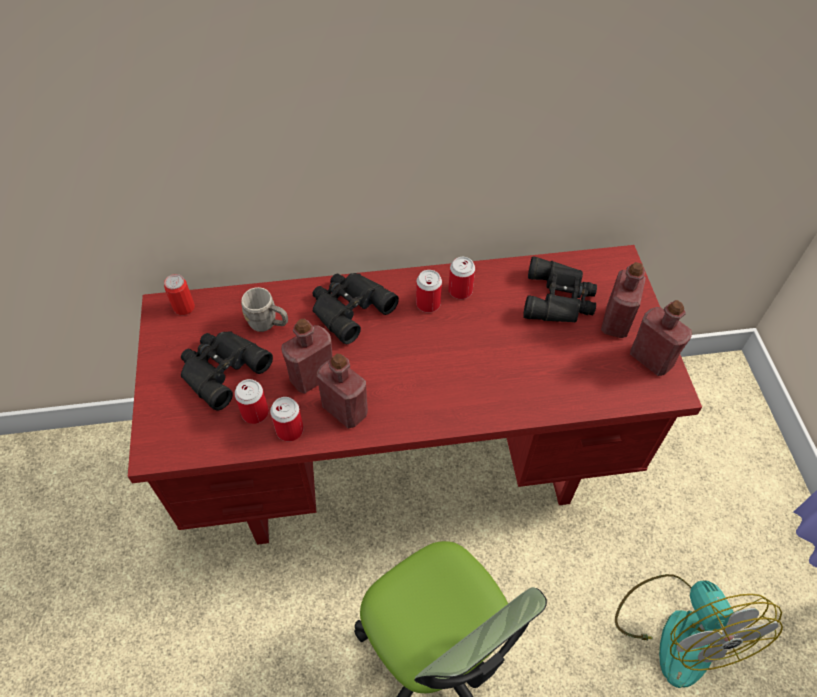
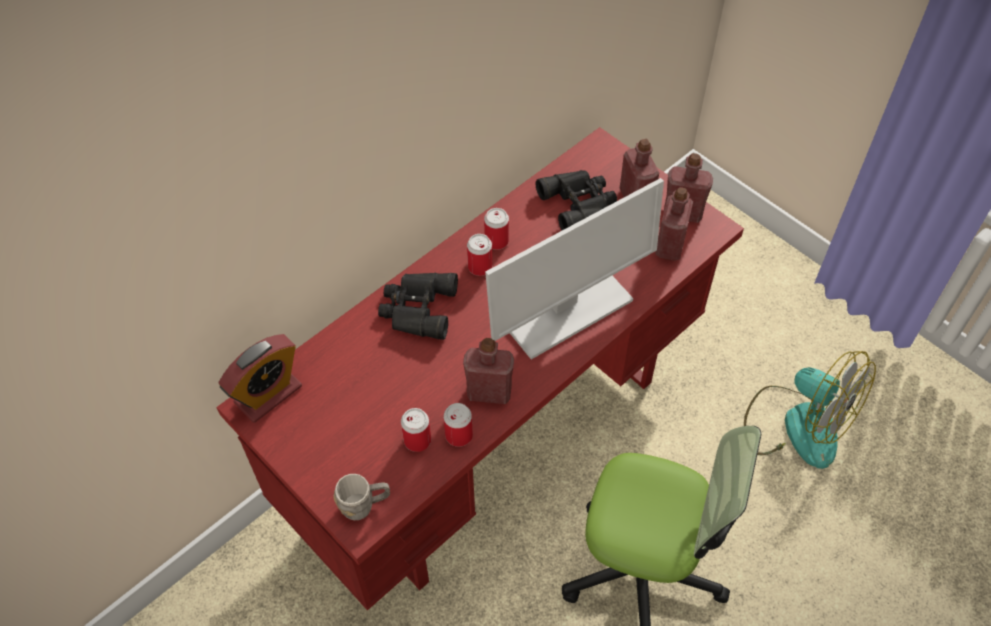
camera: 35 degrees left, 0 degrees up
can [164,274,195,315] -> alarm clock [218,334,302,423]
black binoculars [181,331,273,411] -> none
grey mug [241,287,288,332] -> grey mug moved to [334,474,390,520]
red bottle [281,319,332,393] -> red bottle moved to [655,187,693,261]
none -> monitor [485,178,664,360]

